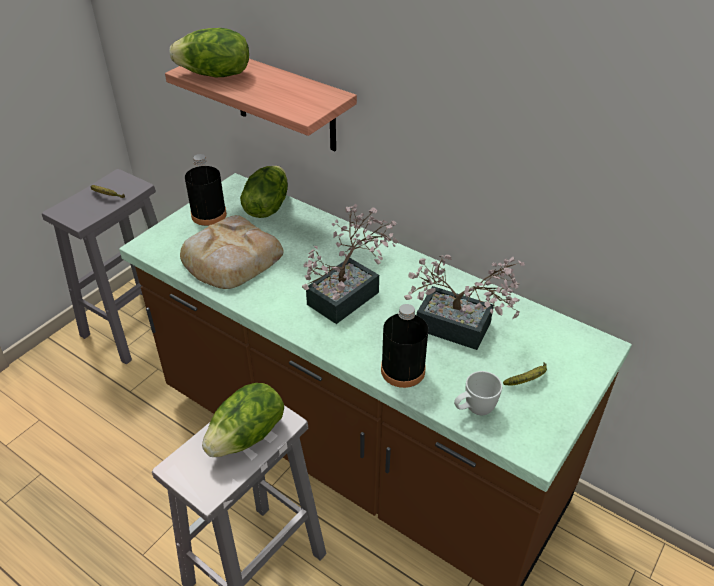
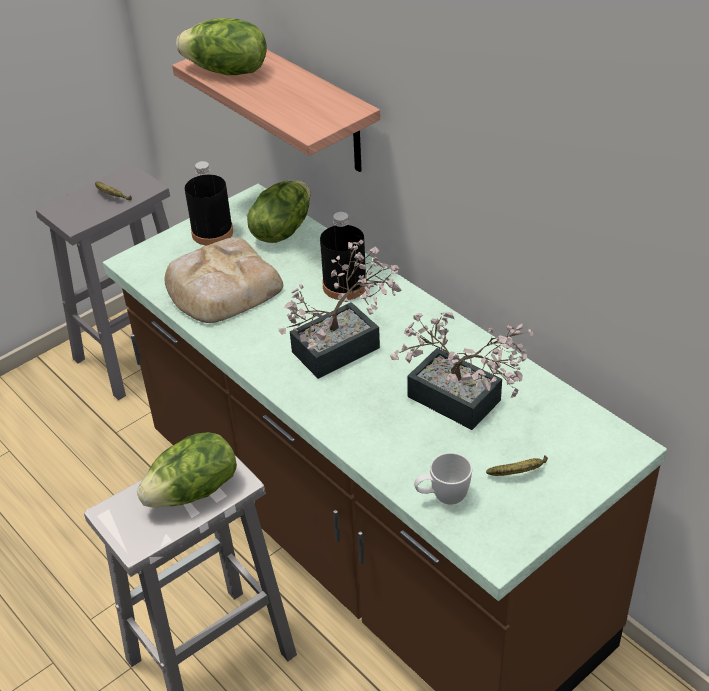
camera: 15 degrees right, 0 degrees up
black bottle [381,304,428,388] -> black bottle moved to [320,212,367,300]

